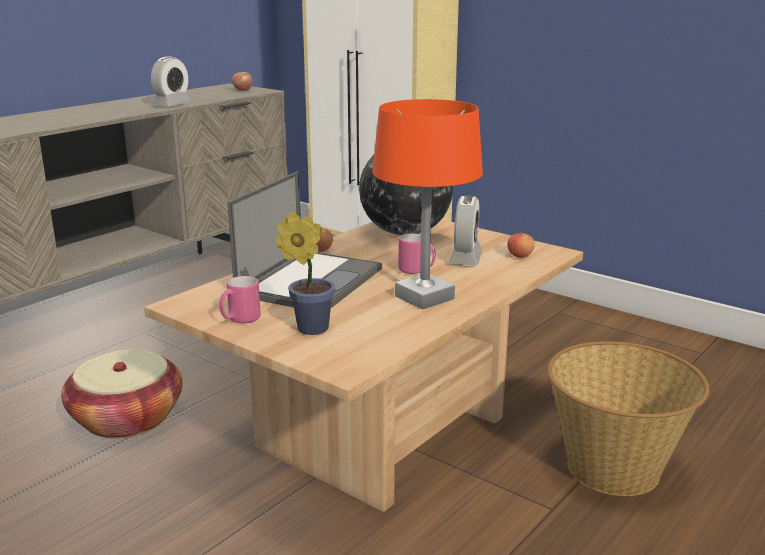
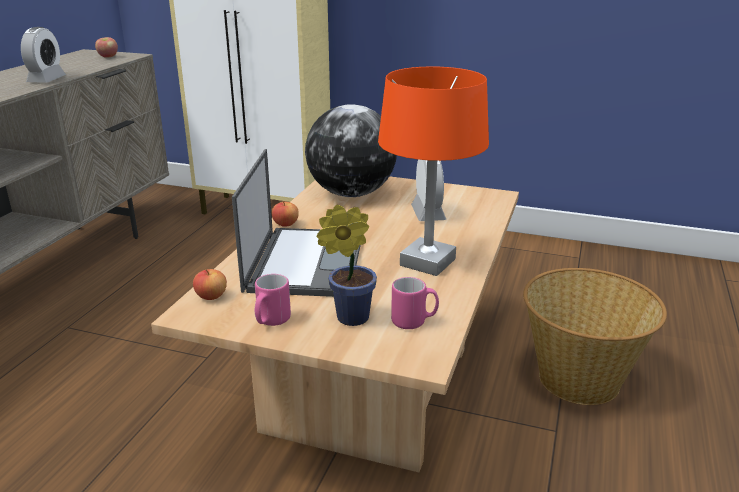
camera: 20 degrees left, 5 degrees up
basket [61,349,183,439] -> none
pink mug [398,233,436,274] -> pink mug moved to [391,277,439,329]
apple [507,231,535,258] -> apple moved to [193,269,227,300]

